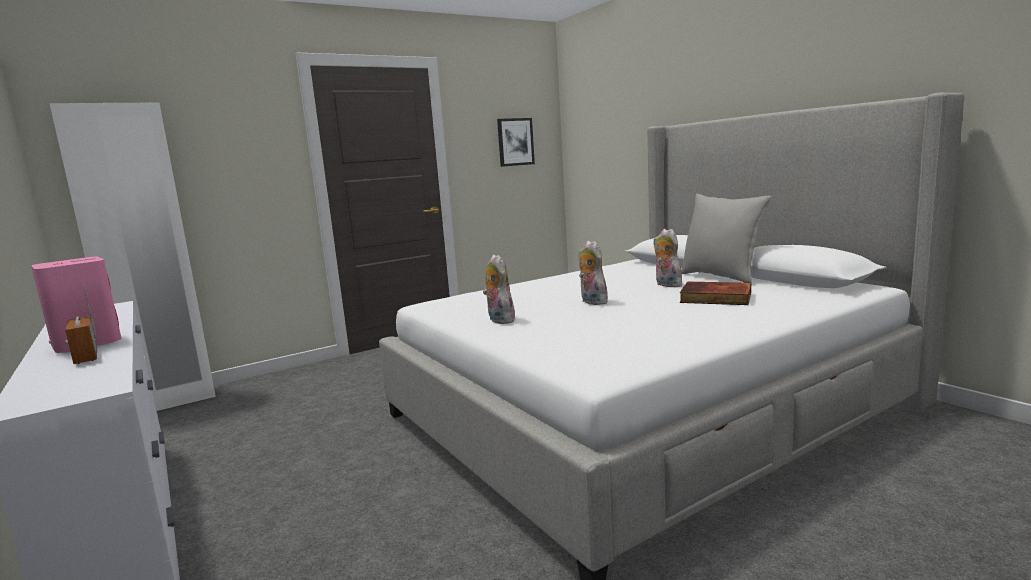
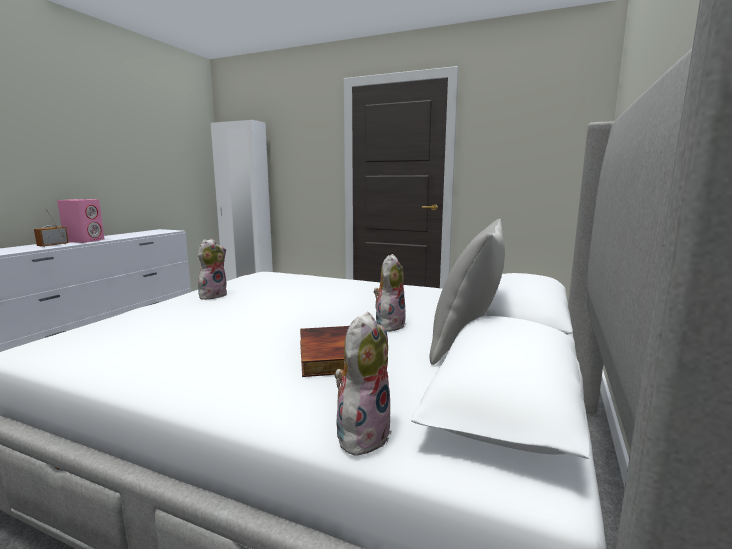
camera: 55 degrees right, 0 degrees up
picture [497,118,535,167] -> none
plush toy [579,241,608,305] -> plush toy moved to [334,312,392,455]

